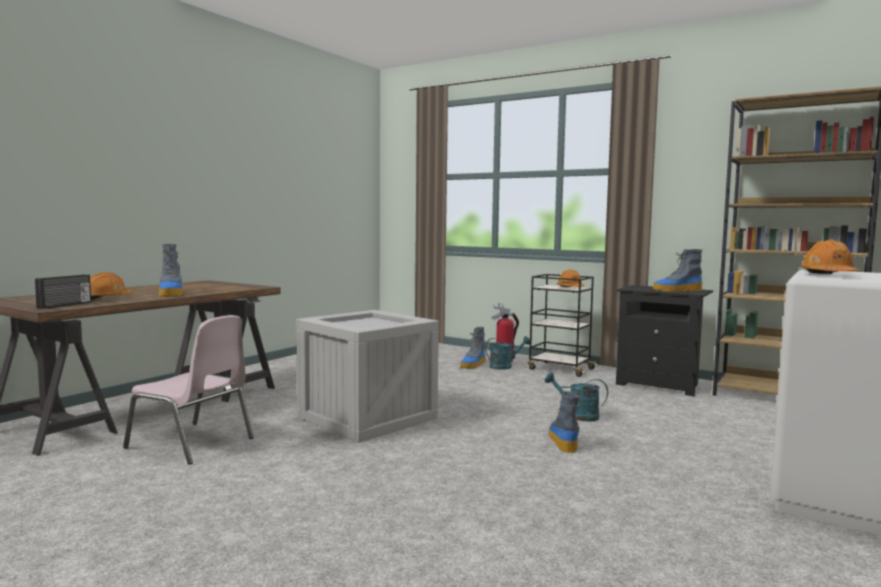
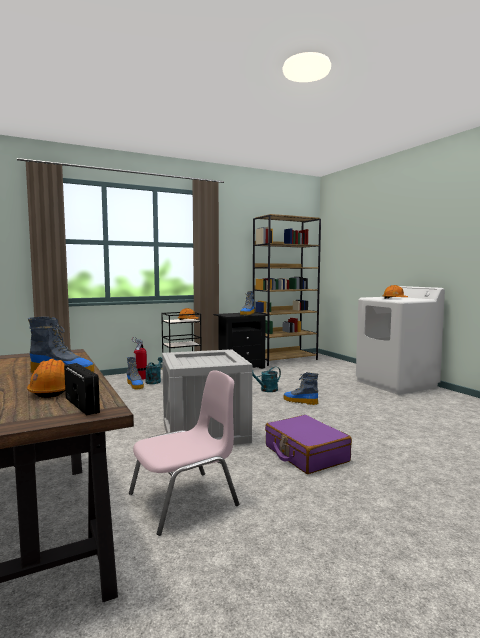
camera: 60 degrees left, 0 degrees up
none -> purple suitcase [265,415,352,474]

